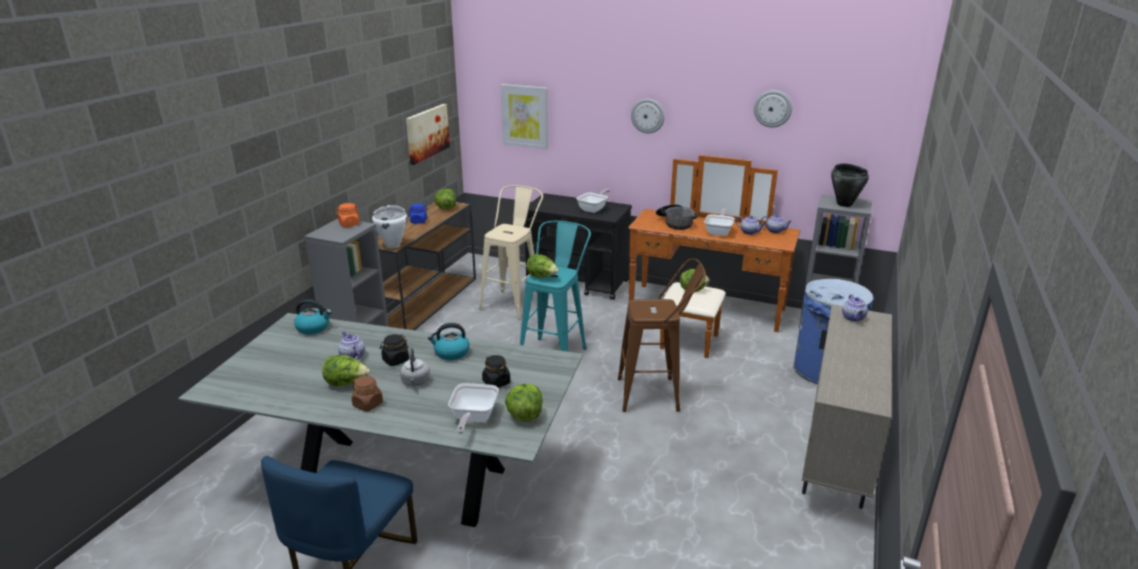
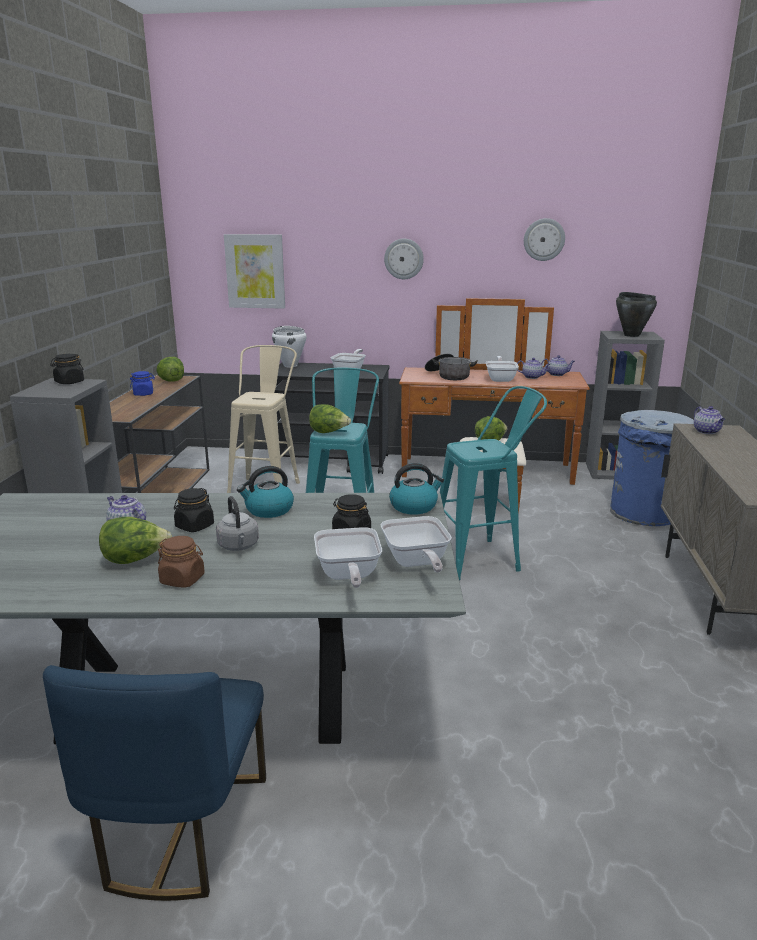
camera: 15 degrees left, 5 degrees down
kettle [294,299,332,334] -> kettle moved to [389,463,444,515]
orange jar [335,203,360,227] -> black jar [50,354,84,384]
white cooking pot [372,205,407,248] -> white cooking pot moved to [272,326,306,367]
picture [406,104,450,165] -> none
lettuce [505,384,543,422] -> frying pan [381,516,452,573]
brown stool [618,258,706,412] -> turquoise stool [440,386,547,580]

